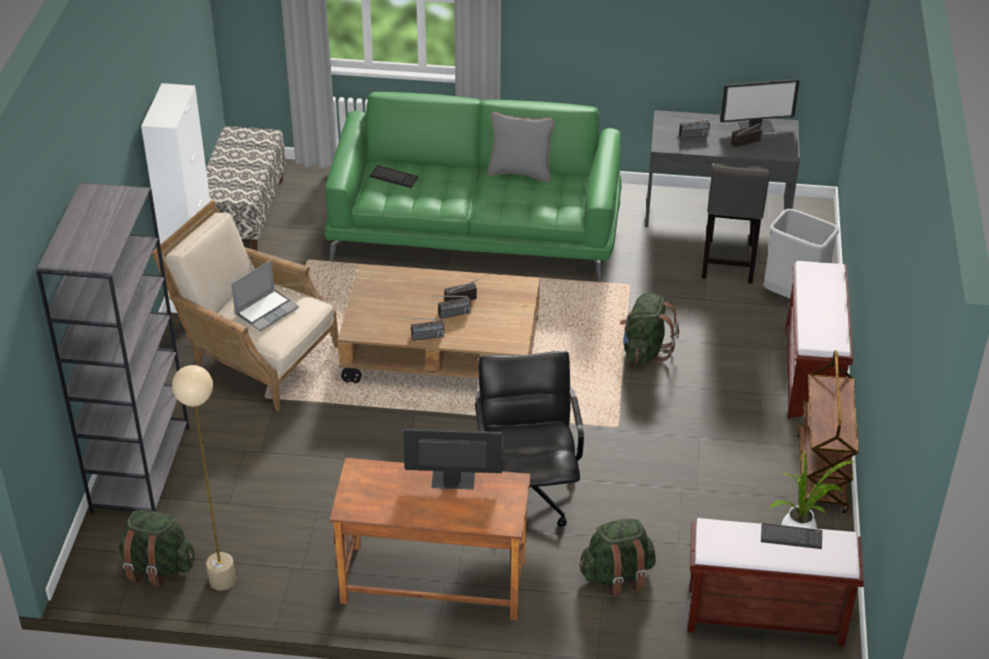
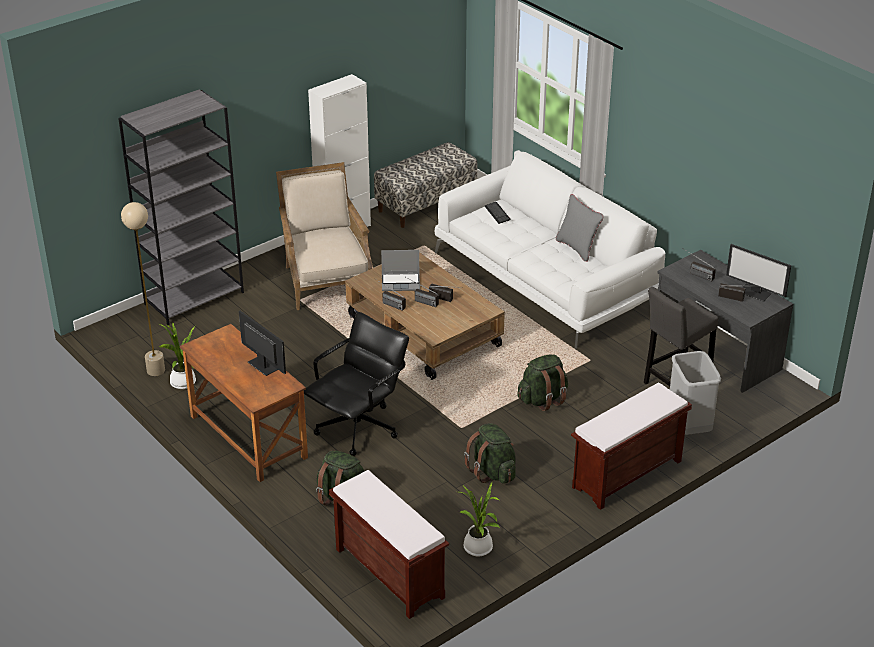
camera: 45 degrees right, 5 degrees down
green backpack [119,510,195,586] -> green backpack moved to [464,423,516,484]
laptop [231,260,299,332] -> laptop moved to [381,250,420,291]
green sofa [325,92,622,281] -> white sofa [435,152,665,349]
keyboard [761,523,822,549] -> none
brown cart [797,350,859,513] -> none
none -> potted plant [159,322,196,389]

